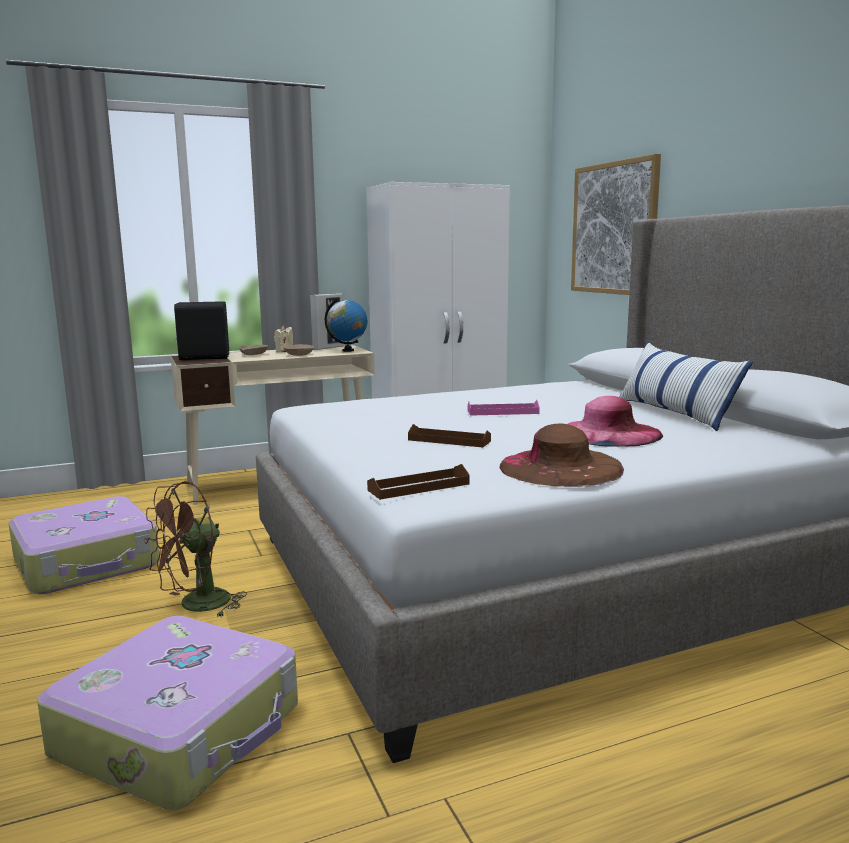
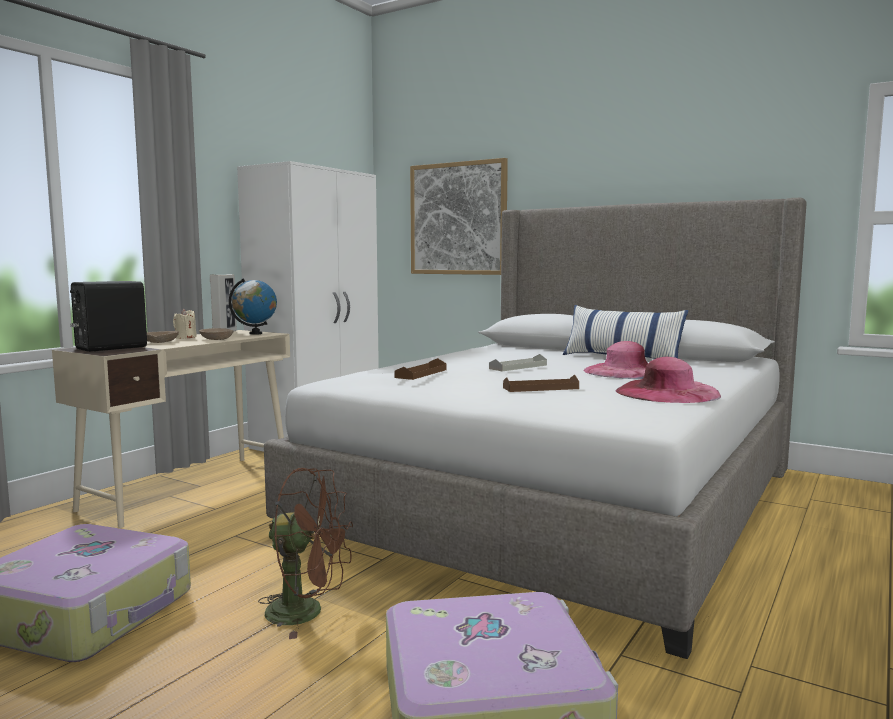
camera: 35 degrees left, 5 degrees down
brown fan [144,481,247,617] -> brown fan turned 90 degrees counterclockwise [258,468,353,639]
brown tray [367,464,470,500] -> brown tray moved to [394,358,446,380]
pink tray [468,400,540,416] -> grey tray [489,354,547,372]
brown hat [499,424,624,487] -> pink hat [616,357,721,403]

